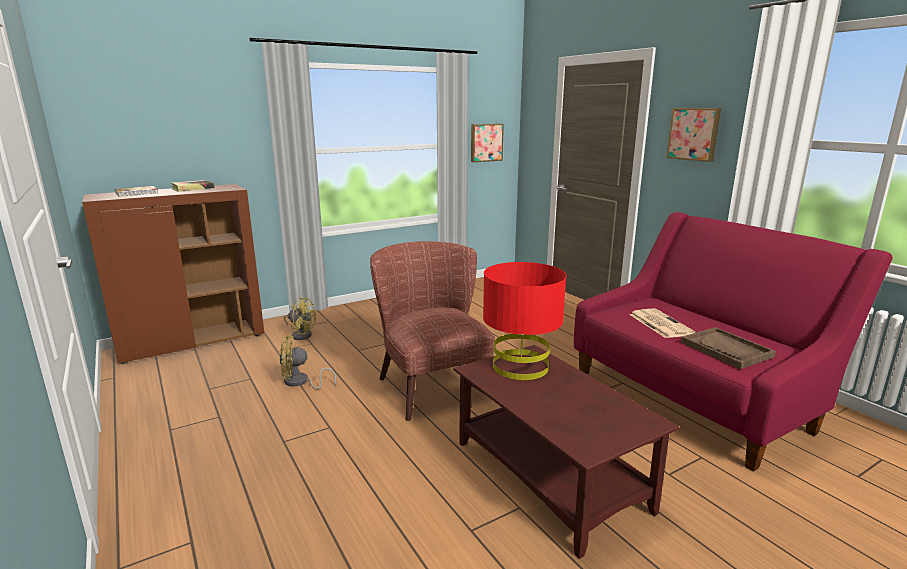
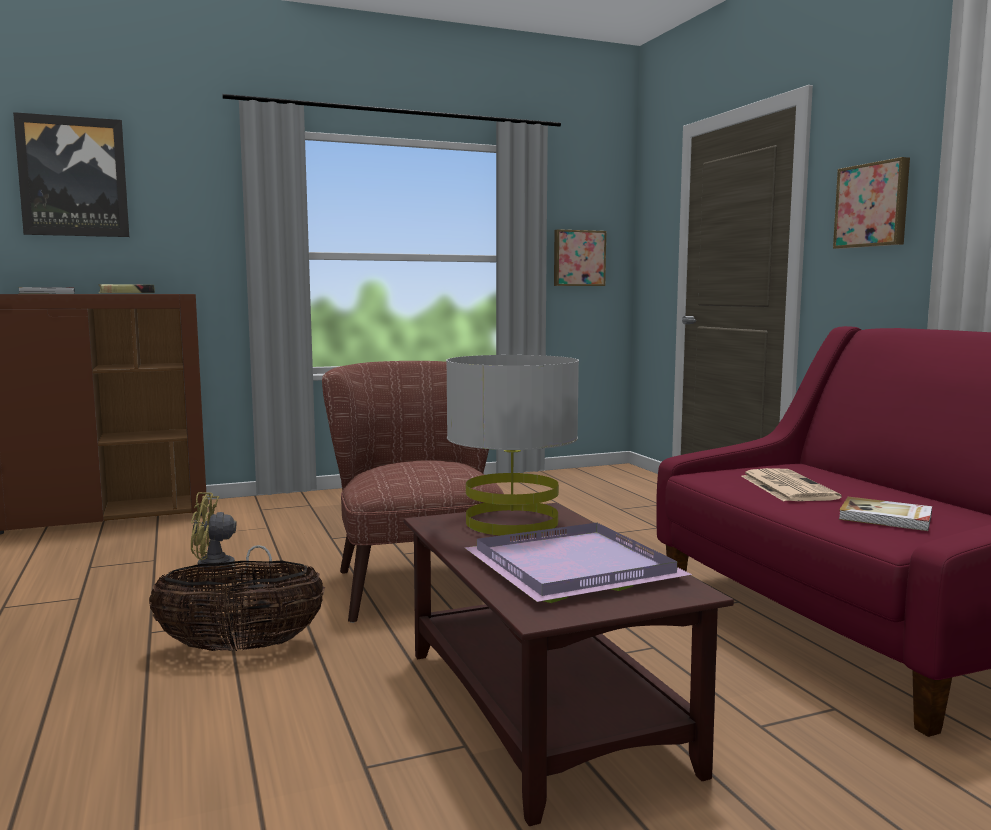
camera: 10 degrees right, 10 degrees down
yellow fan [284,297,316,340] -> none
red table lamp [483,262,566,380] -> grey table lamp [446,355,579,536]
brown tray [681,327,776,369] -> book [839,497,932,531]
none -> picture [13,112,129,237]
none -> basket [149,560,325,651]
none -> purple tray [465,523,692,603]

